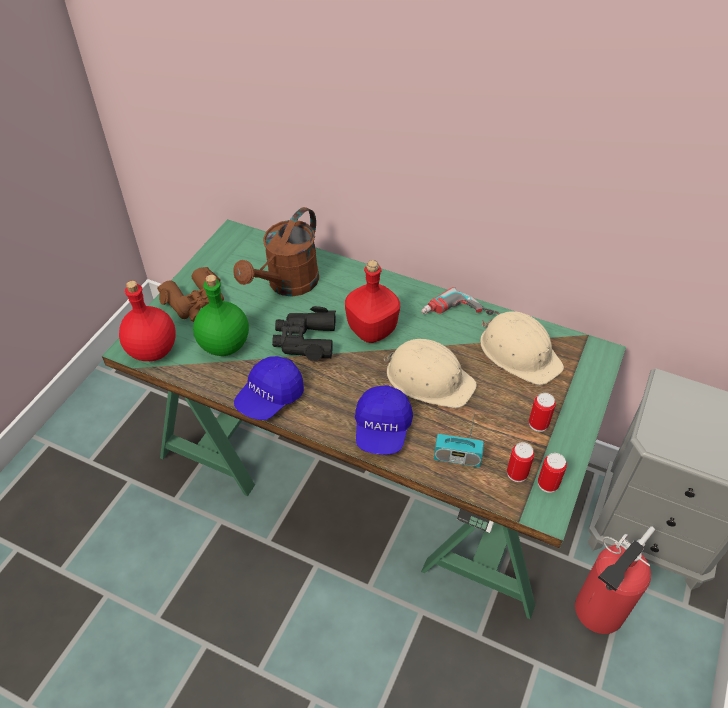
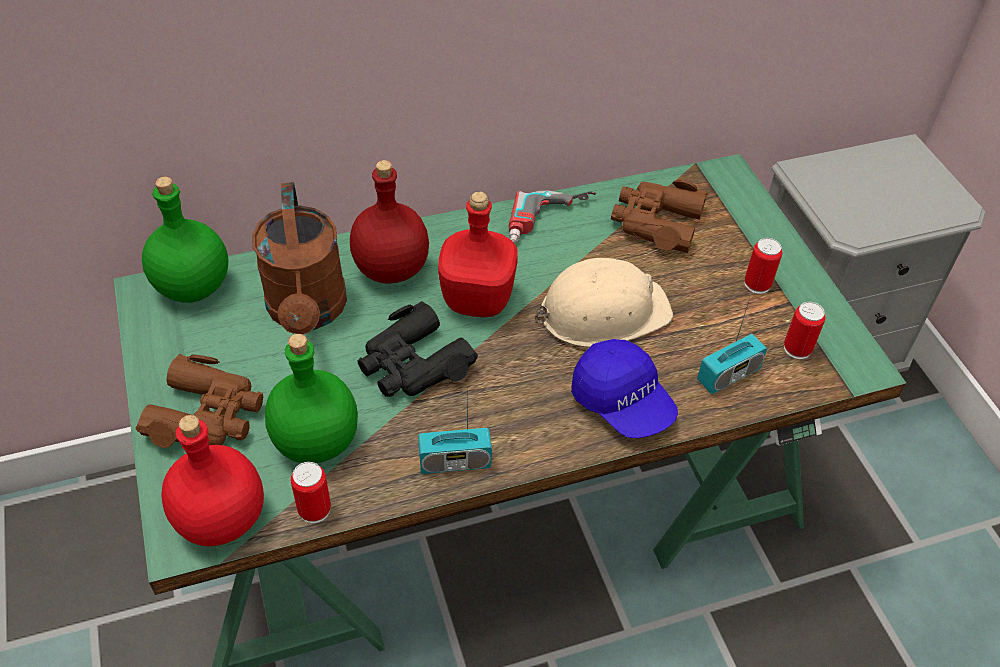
camera: 45 degrees left, 0 degrees up
blue cap [234,356,304,420] -> radio [418,395,492,474]
beige hard hat [480,311,564,385] -> brown binoculars [611,179,708,253]
can [538,453,567,493] -> can moved to [291,462,331,523]
fire extinguisher [575,526,655,634] -> none
none -> green bottle [142,177,228,303]
none -> red bottle [350,160,429,284]

